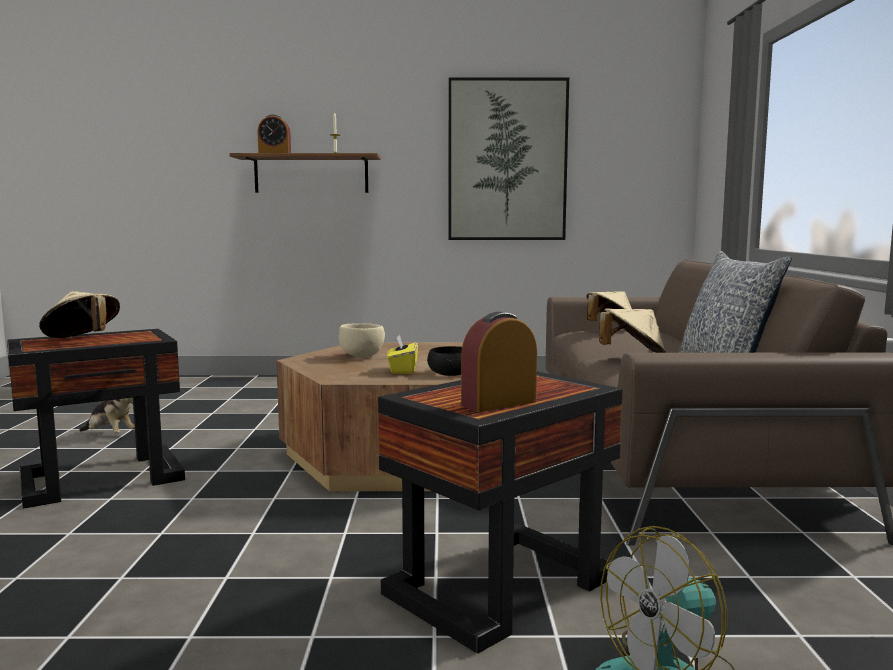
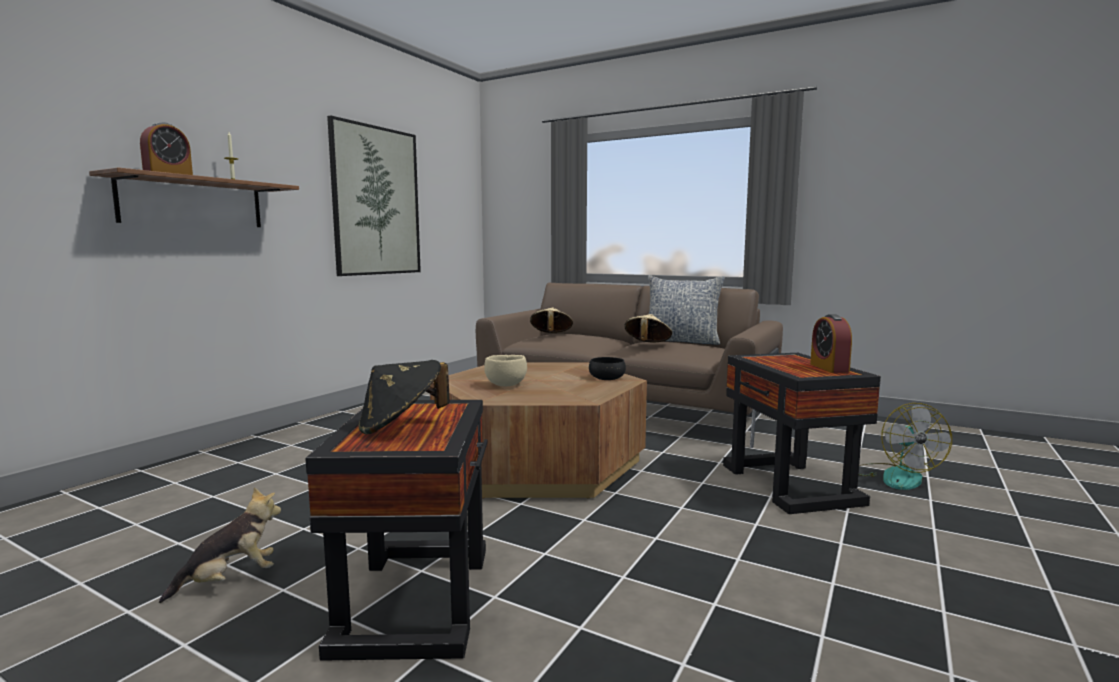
camera: 60 degrees left, 0 degrees up
beige hat [39,291,120,338] -> black hat [359,360,450,434]
yellow tissue box [387,335,418,374] -> none

